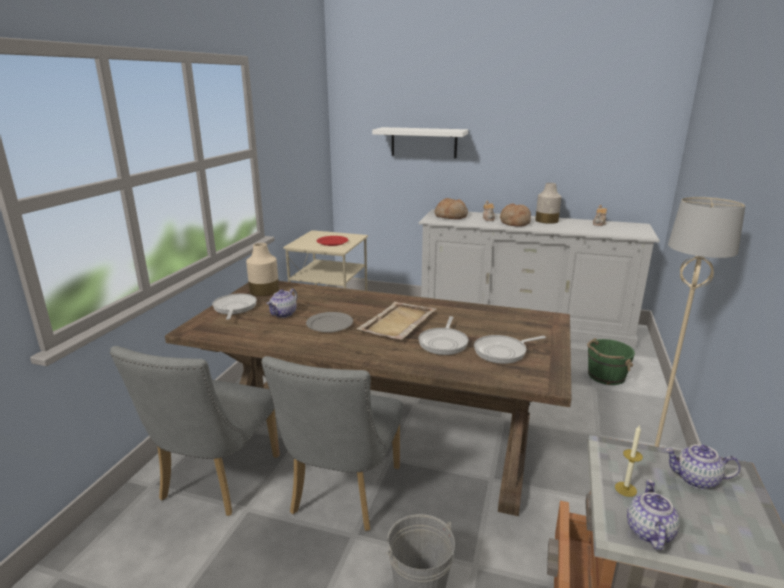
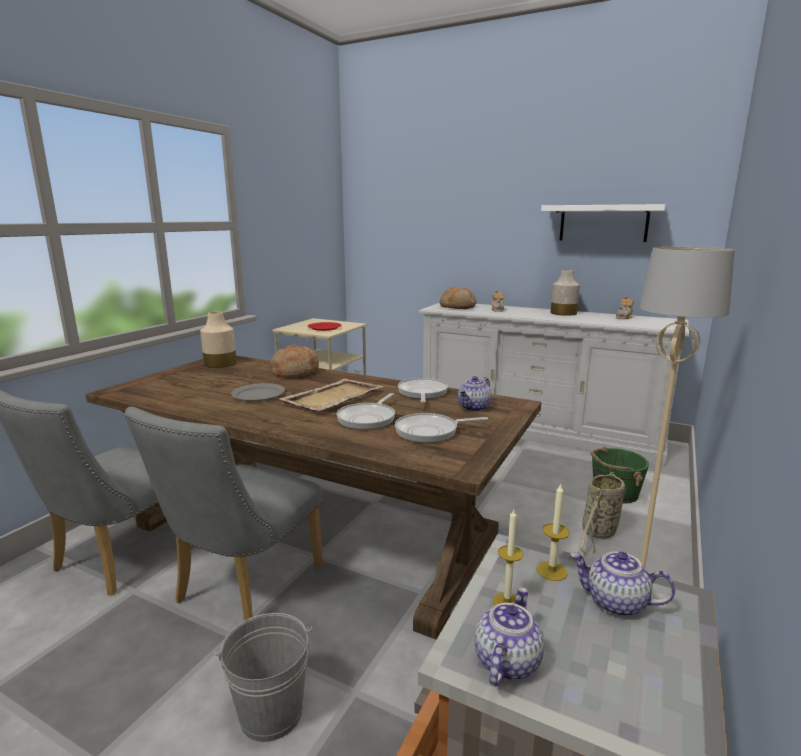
camera: 10 degrees right, 5 degrees down
frying pan [212,293,257,320] -> frying pan moved to [398,378,448,403]
teapot [266,289,297,318] -> teapot moved to [458,376,492,412]
white shelf [372,127,468,158] -> white shelf moved to [541,204,666,242]
bread [500,203,531,227] -> bread moved to [270,345,319,379]
none -> candle [537,483,570,581]
none -> basket [580,472,625,556]

